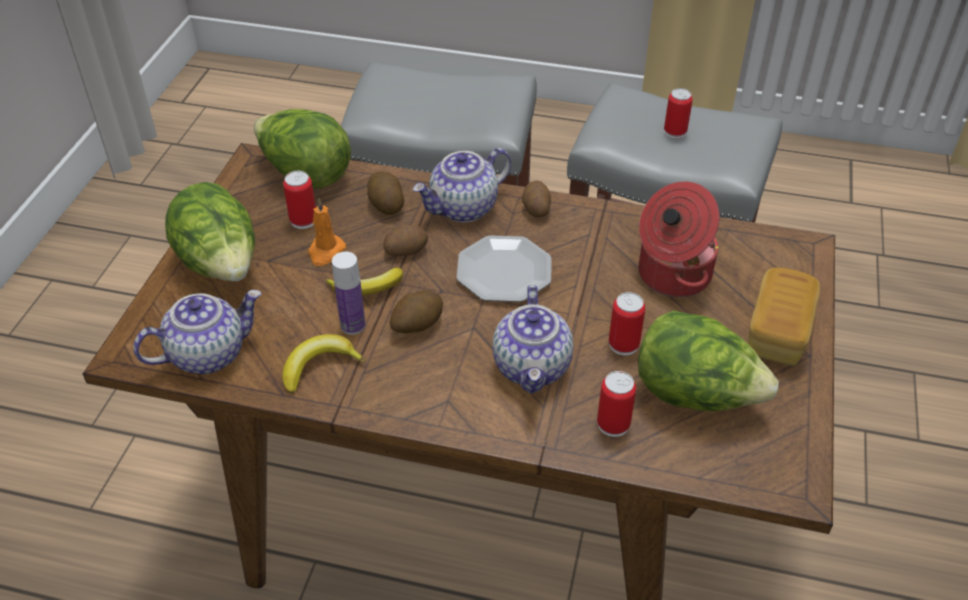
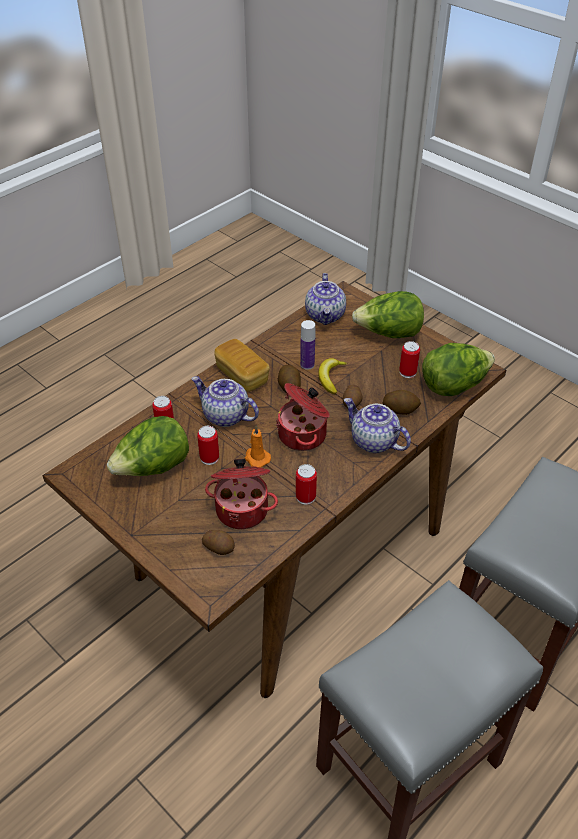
camera: 120 degrees right, 0 degrees up
banana [282,334,366,394] -> none
orange candle [308,198,346,266] -> orange candle moved to [245,426,271,468]
teapot [413,148,511,222] -> teapot turned 45 degrees counterclockwise [344,398,411,453]
plate [456,235,551,302] -> cooking pot [276,383,330,451]
potato [522,181,551,217] -> potato moved to [202,530,235,555]
can [664,88,693,139] -> can moved to [296,464,317,505]
bread [748,268,820,366] -> bread moved to [214,339,270,392]

